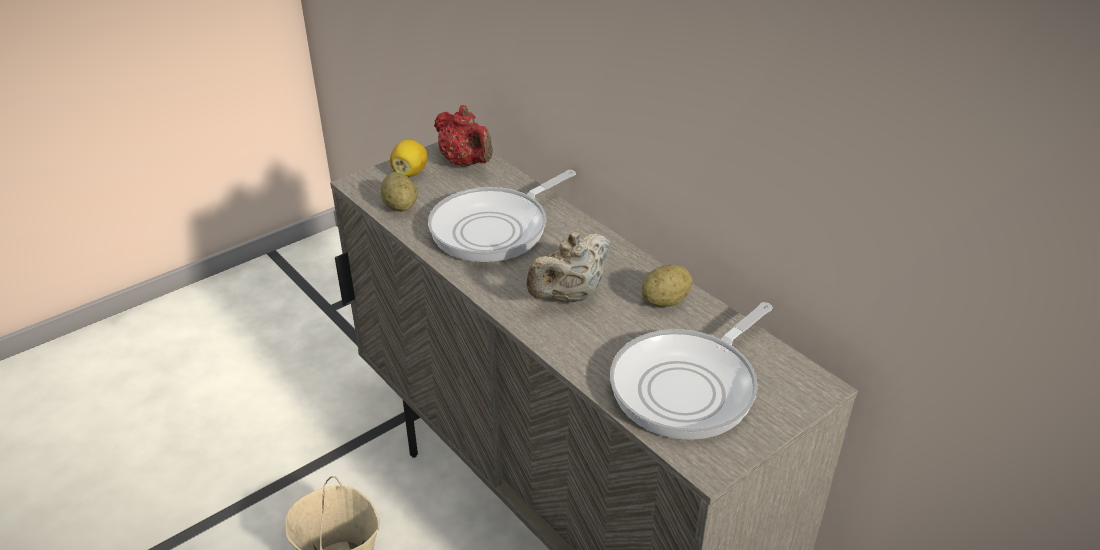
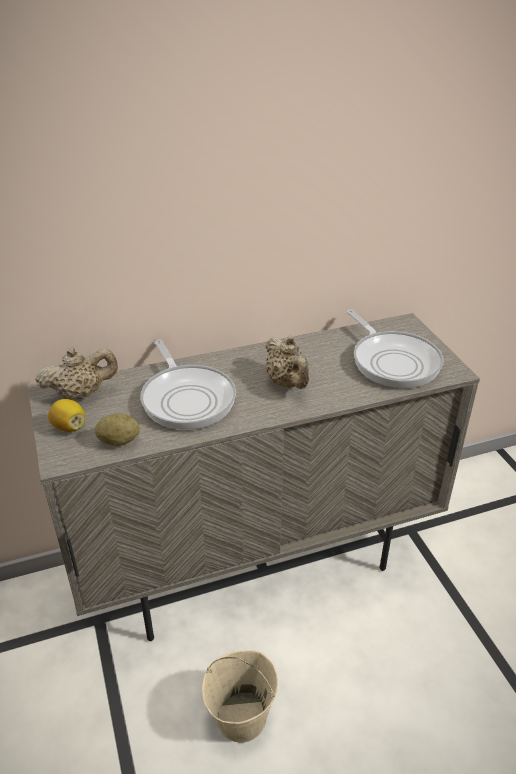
camera: 70 degrees left, 0 degrees up
red teapot [434,105,493,167] -> beige teapot [35,347,118,400]
potato [641,265,693,307] -> none

